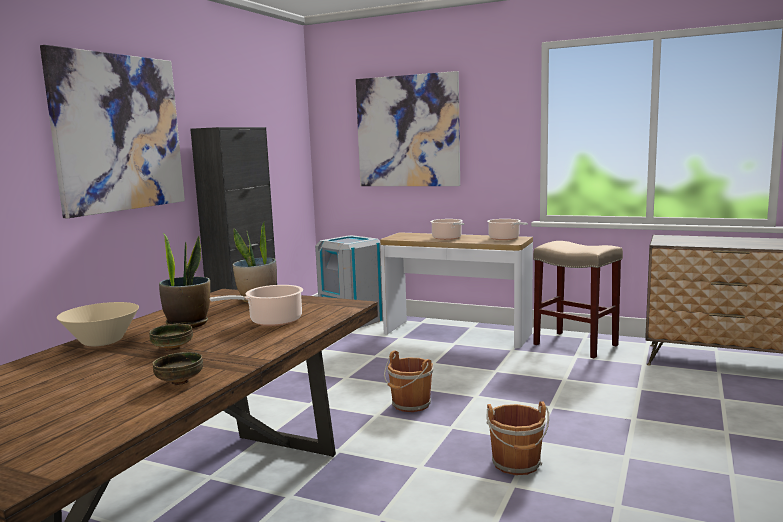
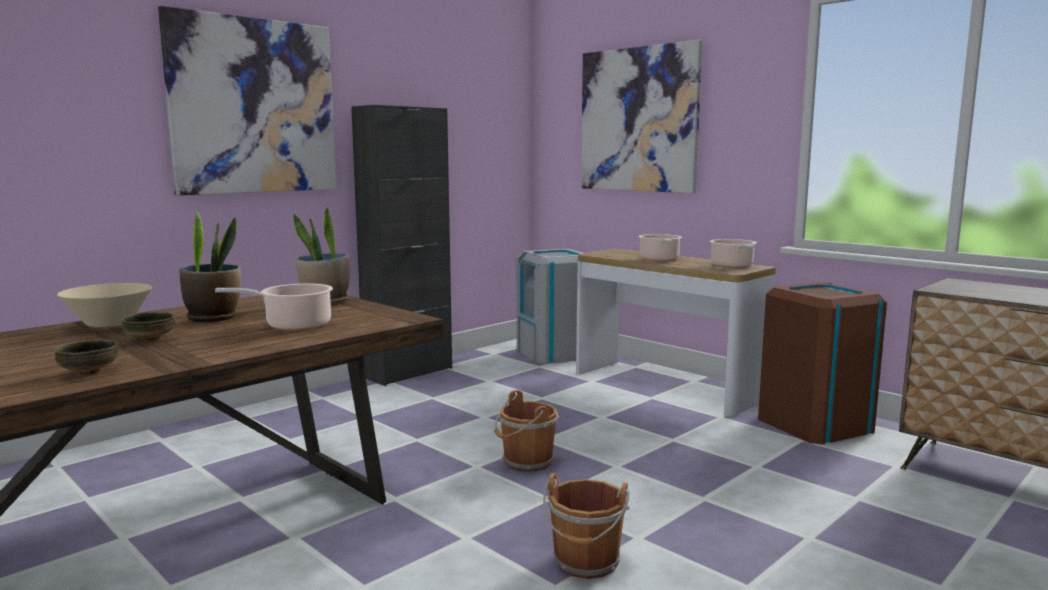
camera: 20 degrees right, 0 degrees up
beige stool [533,241,623,358] -> brown trash can [758,282,887,445]

